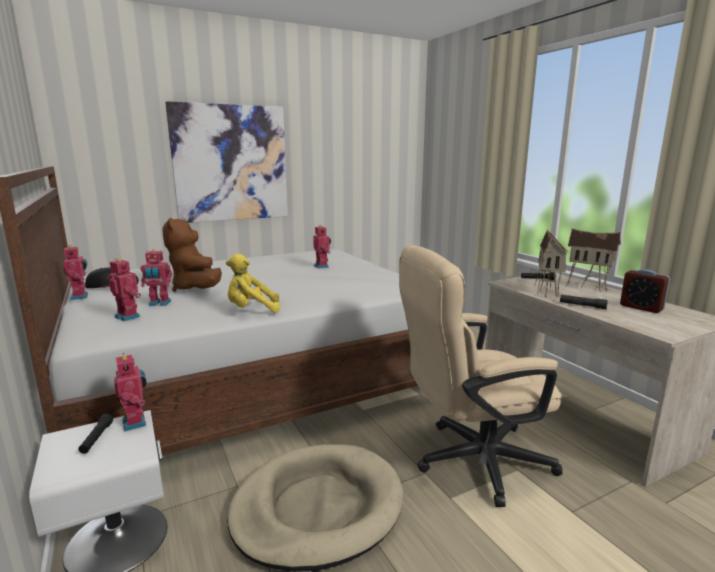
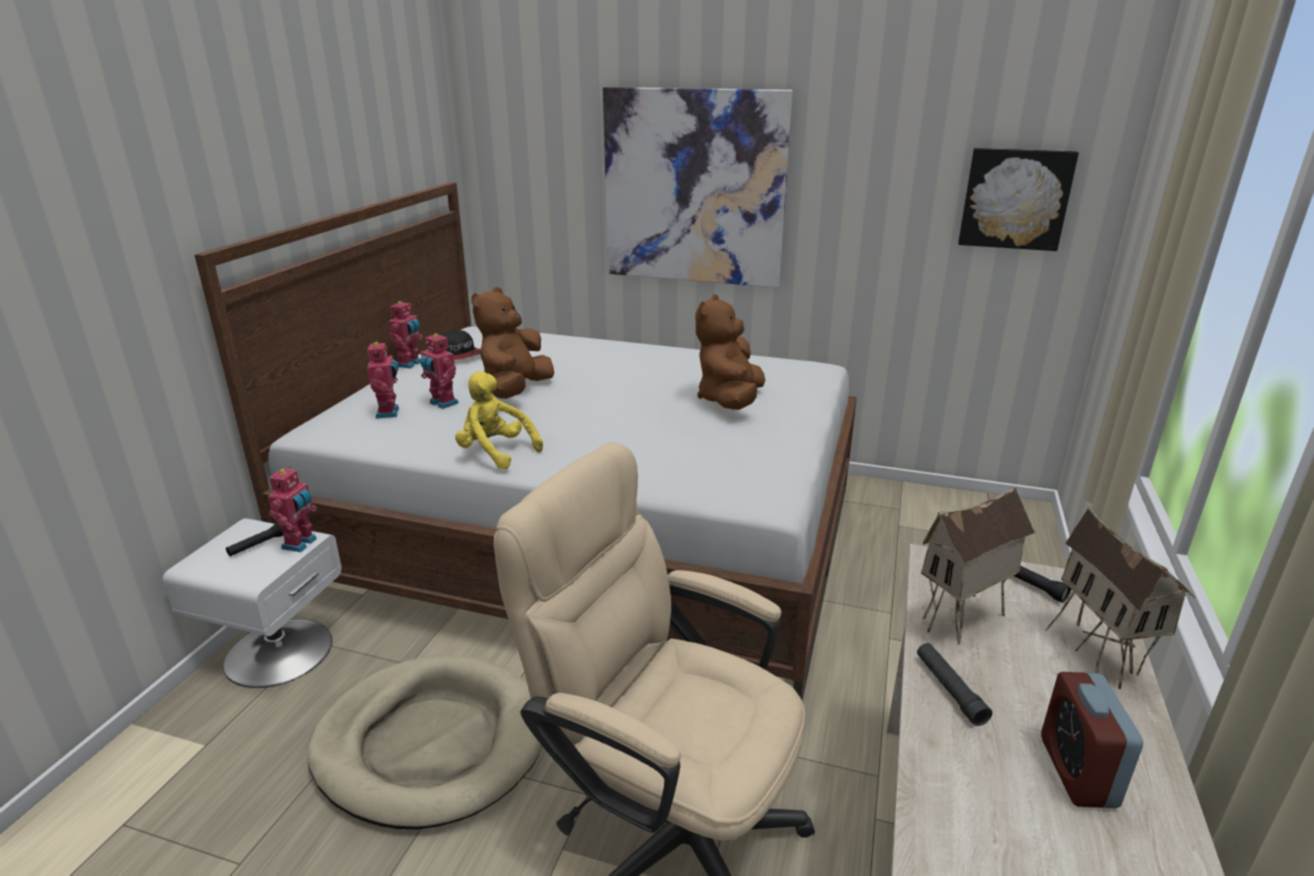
camera: 45 degrees right, 10 degrees up
toy robot [313,225,331,269] -> brown plush toy [696,294,765,410]
none -> picture [958,148,1079,251]

